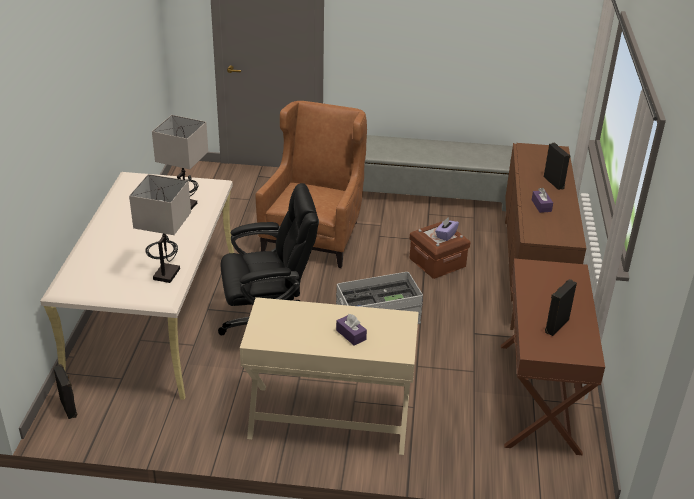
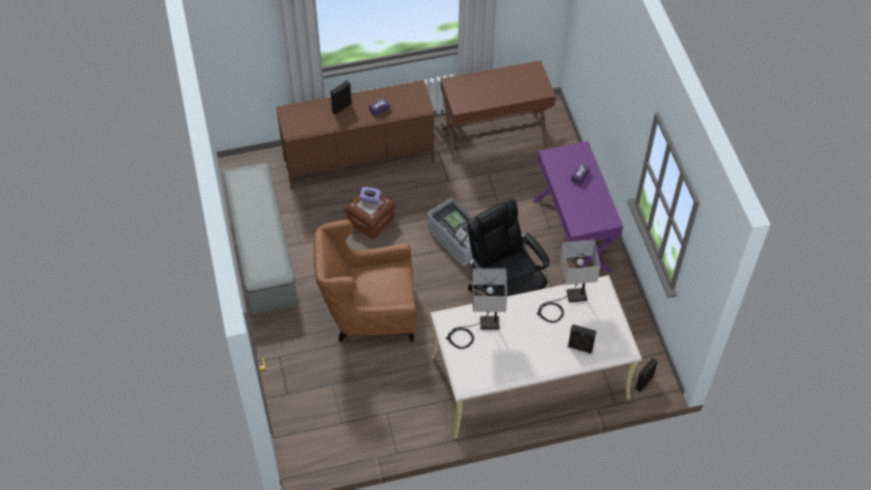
camera: 110 degrees left, 20 degrees up
beige console table [240,297,419,455] -> purple console table [534,141,623,282]
black speaker [545,279,577,336] -> black speaker moved to [568,324,597,354]

